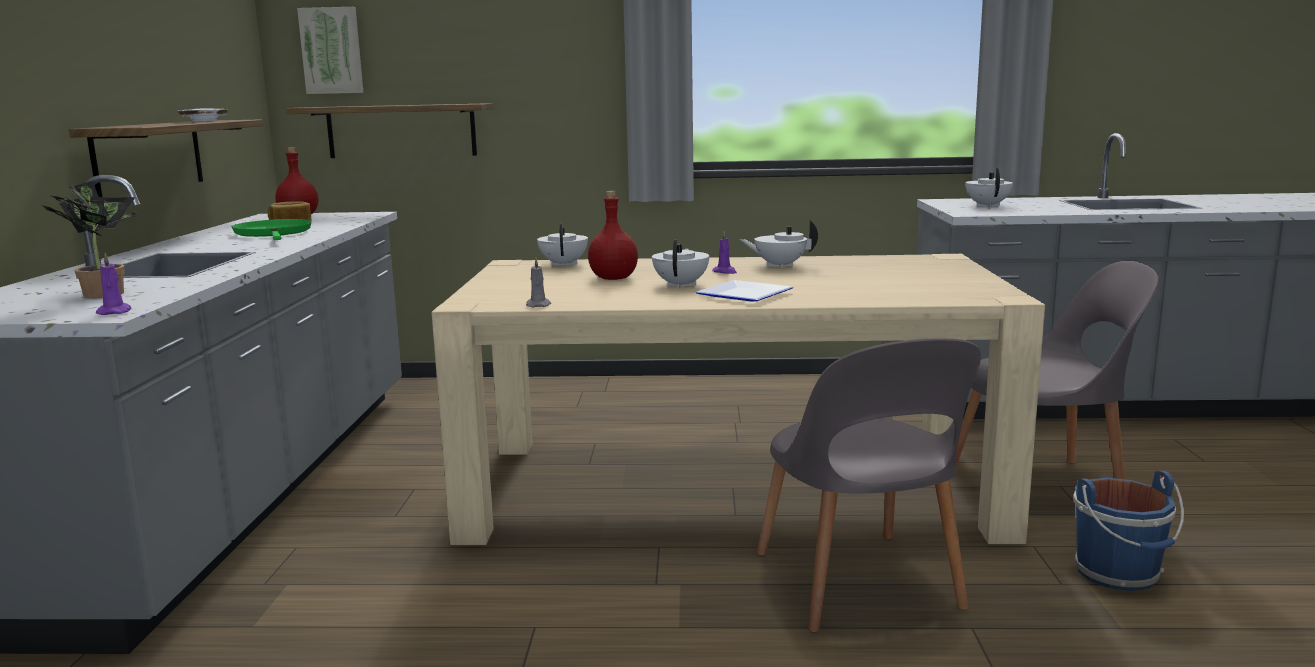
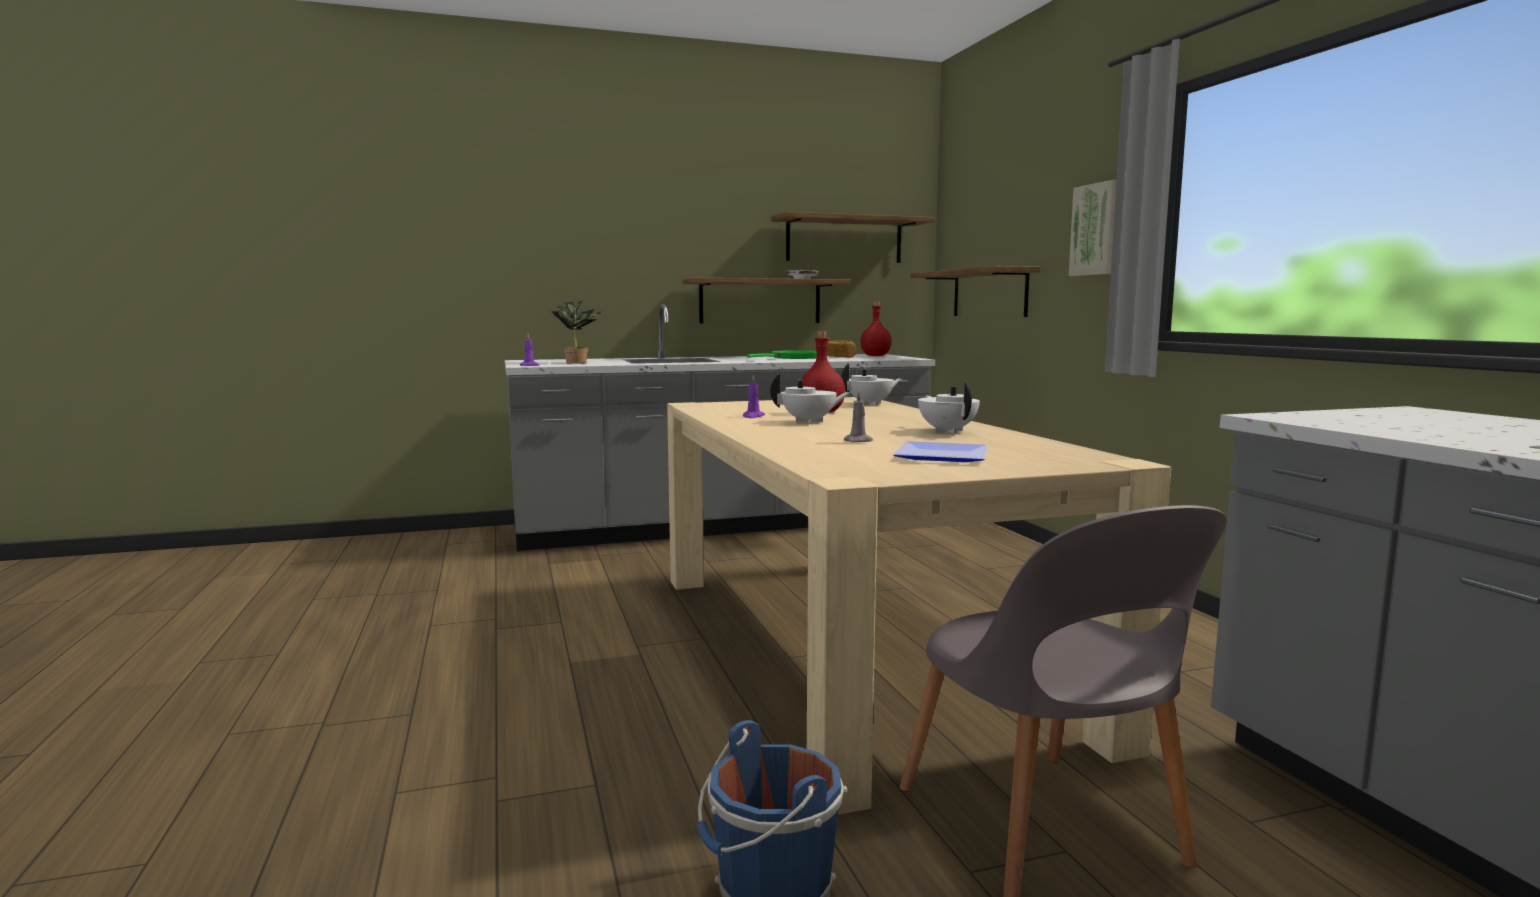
camera: 70 degrees right, 5 degrees down
picture [297,7,363,94] -> picture moved to [1069,180,1117,276]
grey candle [526,258,551,307] -> grey candle moved to [844,390,873,442]
plate [696,280,793,302] -> plate moved to [893,441,988,462]
purple candle [712,230,737,274] -> purple candle moved to [743,375,765,418]
grey chair [757,338,981,633] -> none
white teapot [965,168,1013,208] -> none
none -> shelf [771,212,935,263]

